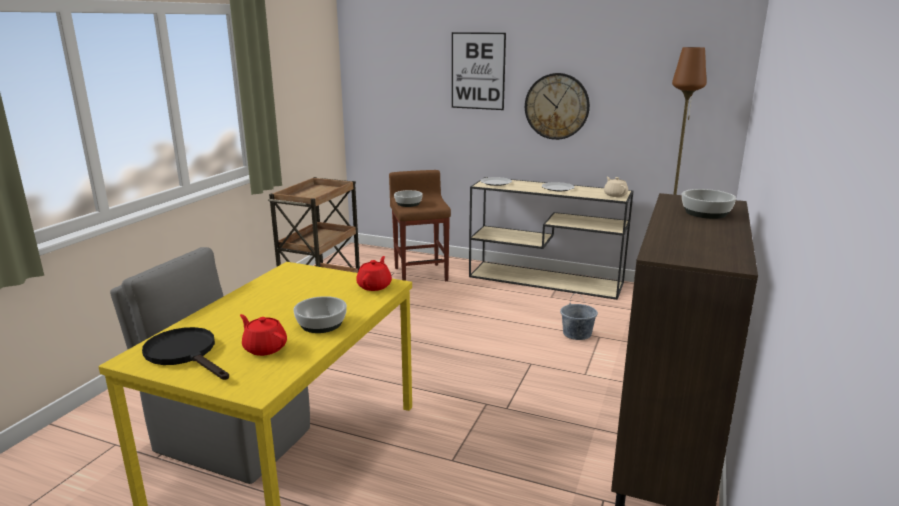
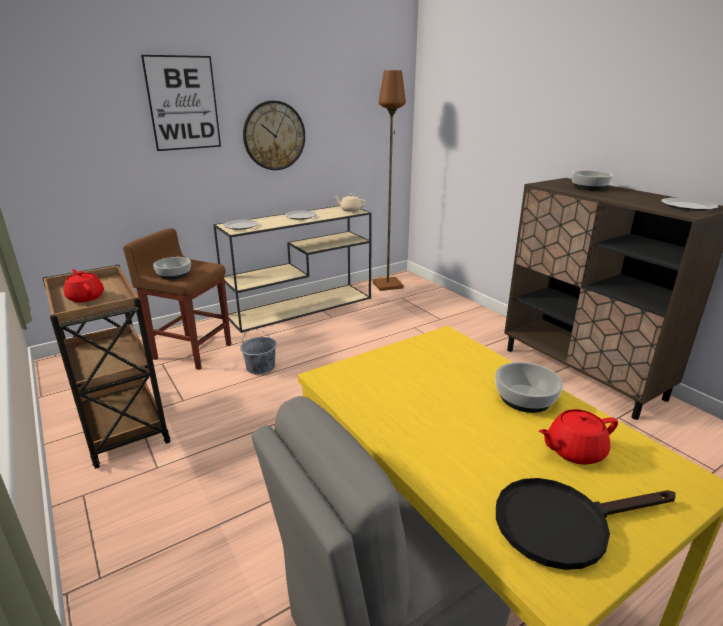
camera: 55 degrees left, 5 degrees up
red teapot [356,256,392,291] -> red teapot moved to [64,269,104,302]
grey bucket [560,293,598,340] -> grey bucket moved to [240,329,277,375]
none -> plate [661,198,719,211]

